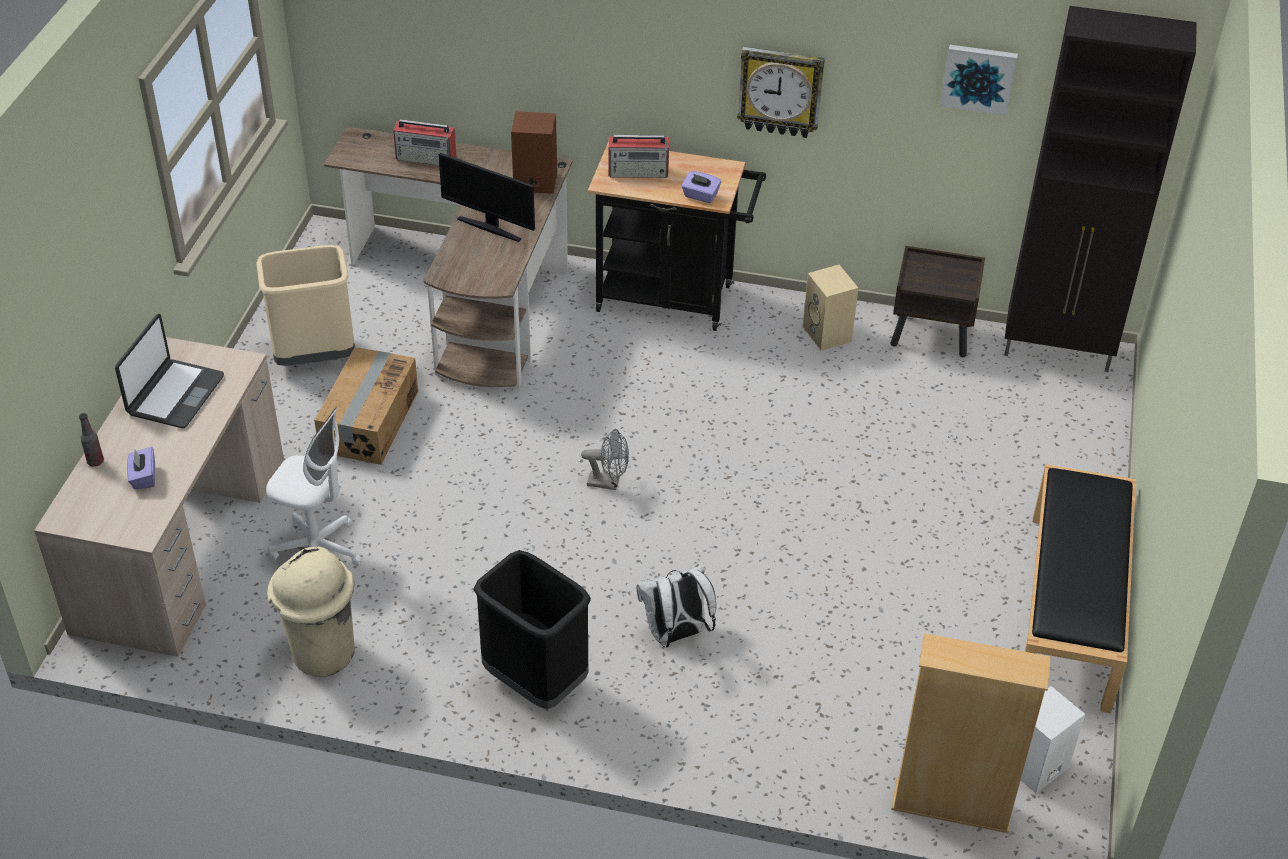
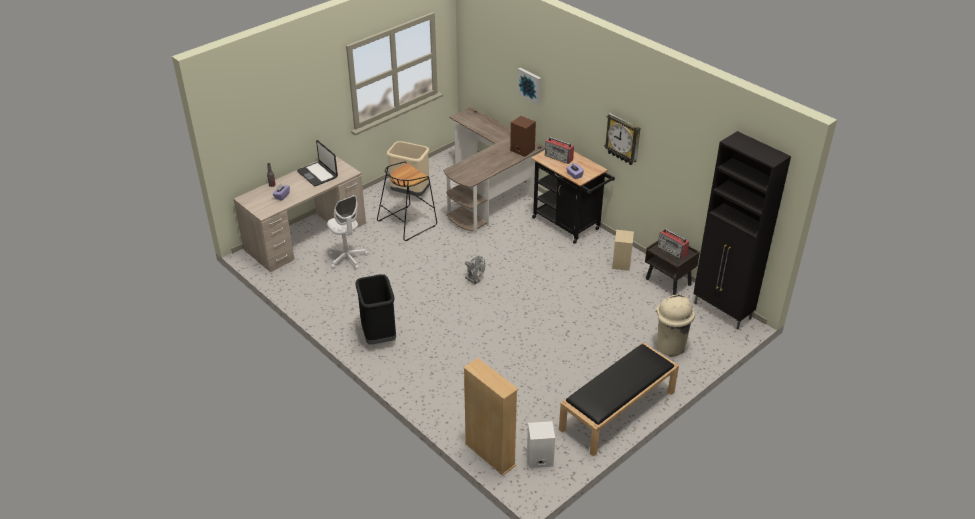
camera: 35 degrees right, 5 degrees down
laptop [115,314,224,428] -> laptop turned 90 degrees clockwise [297,140,338,186]
beige trash can [267,547,355,677] -> beige trash can moved to [656,294,695,356]
cardboard box [314,347,418,465] -> black stool [377,161,437,241]
radio [393,119,456,165] -> radio moved to [658,228,689,259]
monitor [438,153,535,242] -> none
white backpack [636,565,716,648] -> none
picture [940,45,1018,116] -> picture moved to [517,68,541,105]

